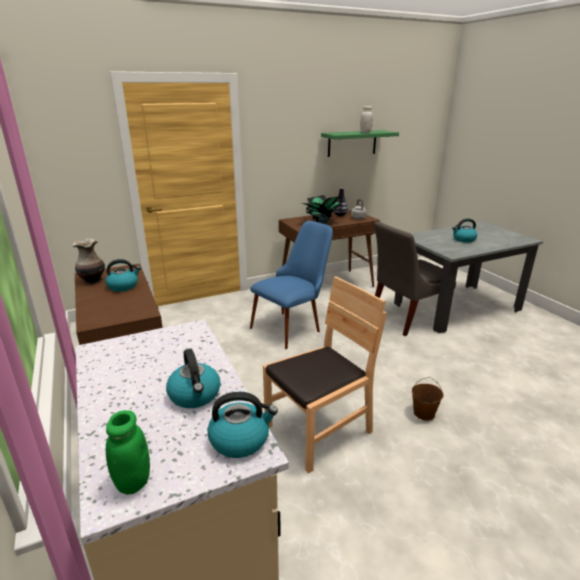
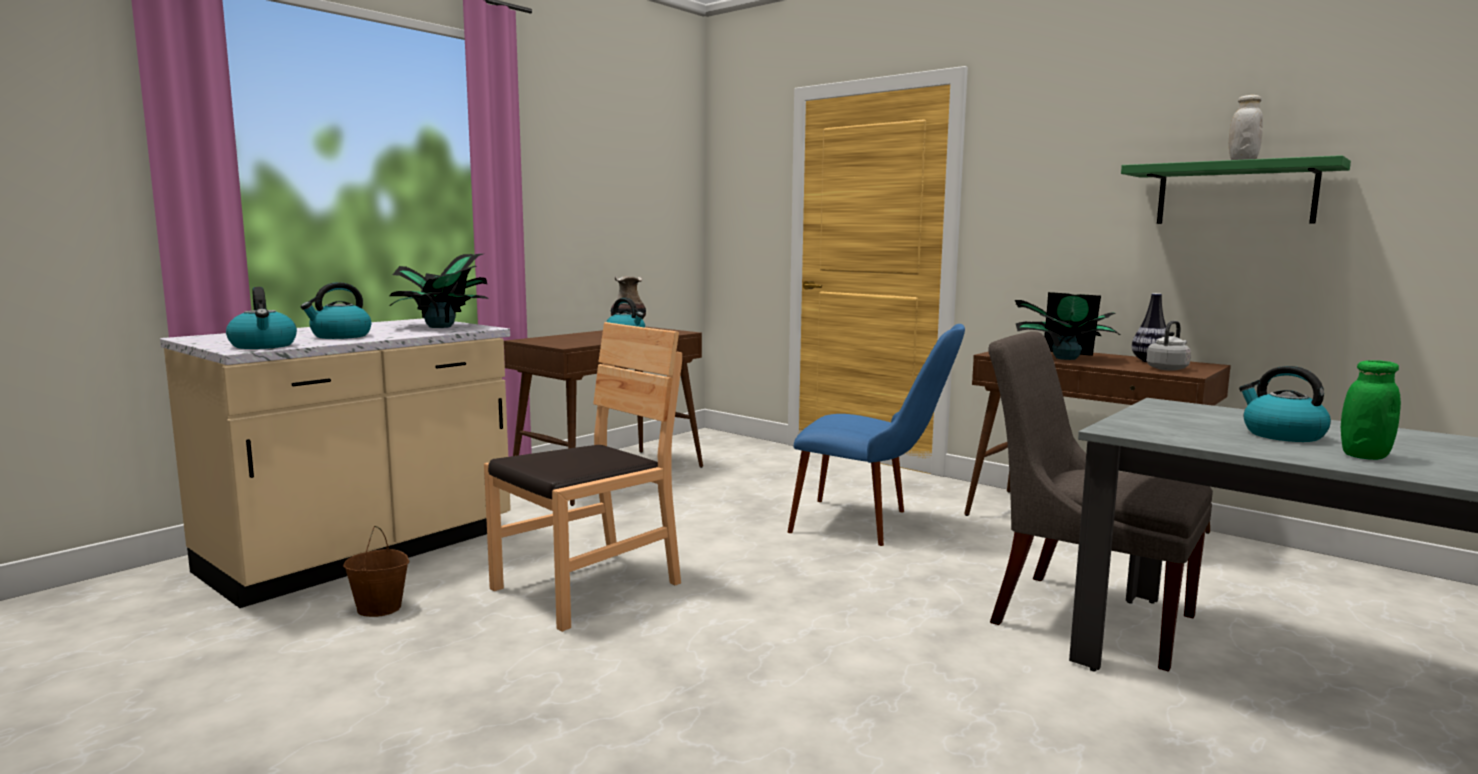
camera: 65 degrees right, 15 degrees down
green jar [106,410,150,495] -> green jar moved to [1341,360,1401,460]
brown chair [263,276,387,474] -> brown chair turned 75 degrees counterclockwise [484,322,682,632]
brown bucket [412,377,443,421] -> brown bucket moved to [343,526,409,617]
none -> potted plant [389,254,489,328]

